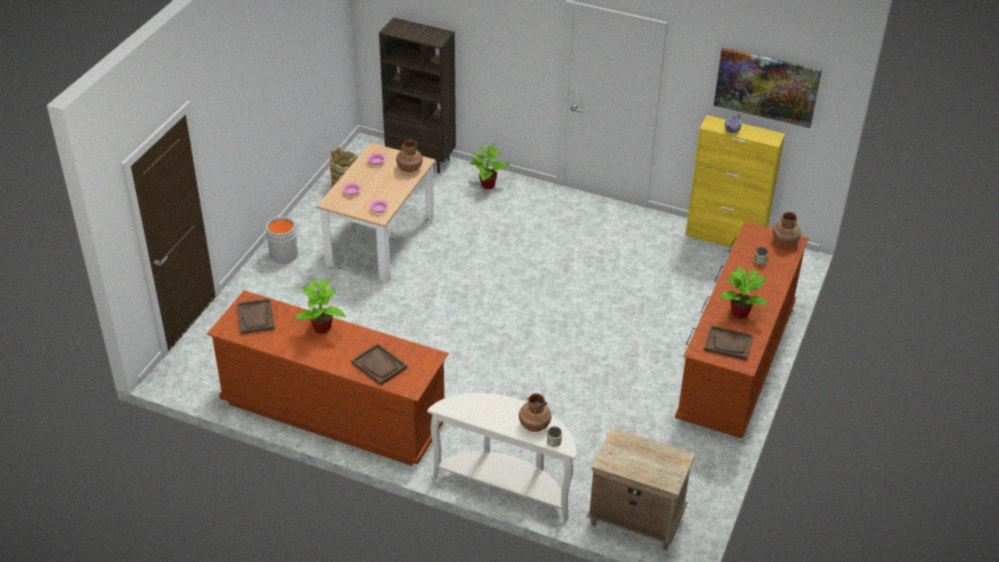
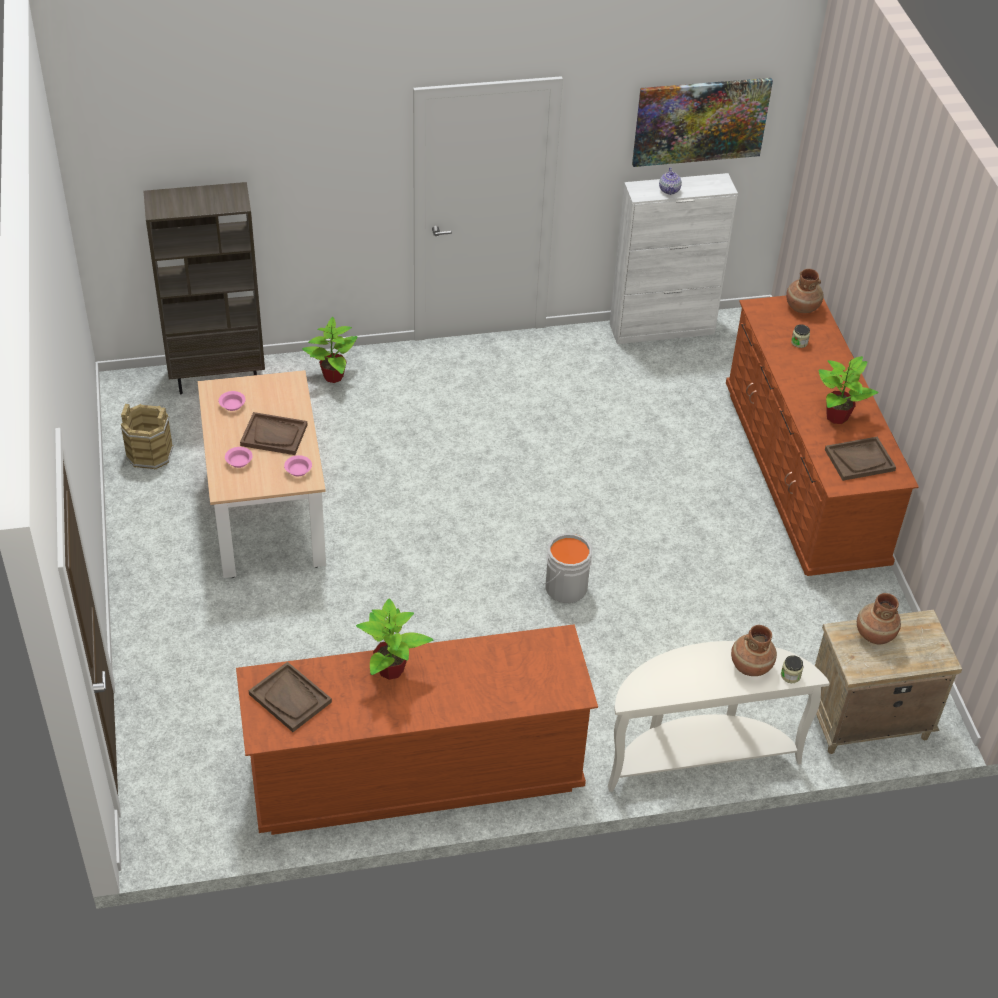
camera: 35 degrees left, 5 degrees up
grey bucket [260,217,299,264] -> grey bucket moved to [541,533,592,603]
brown tray [351,343,407,386] -> brown tray moved to [240,412,308,455]
brown vase [396,140,423,172] -> brown vase moved to [857,593,901,644]
yellow cabinet [685,115,785,248] -> white cabinet [609,173,738,344]

